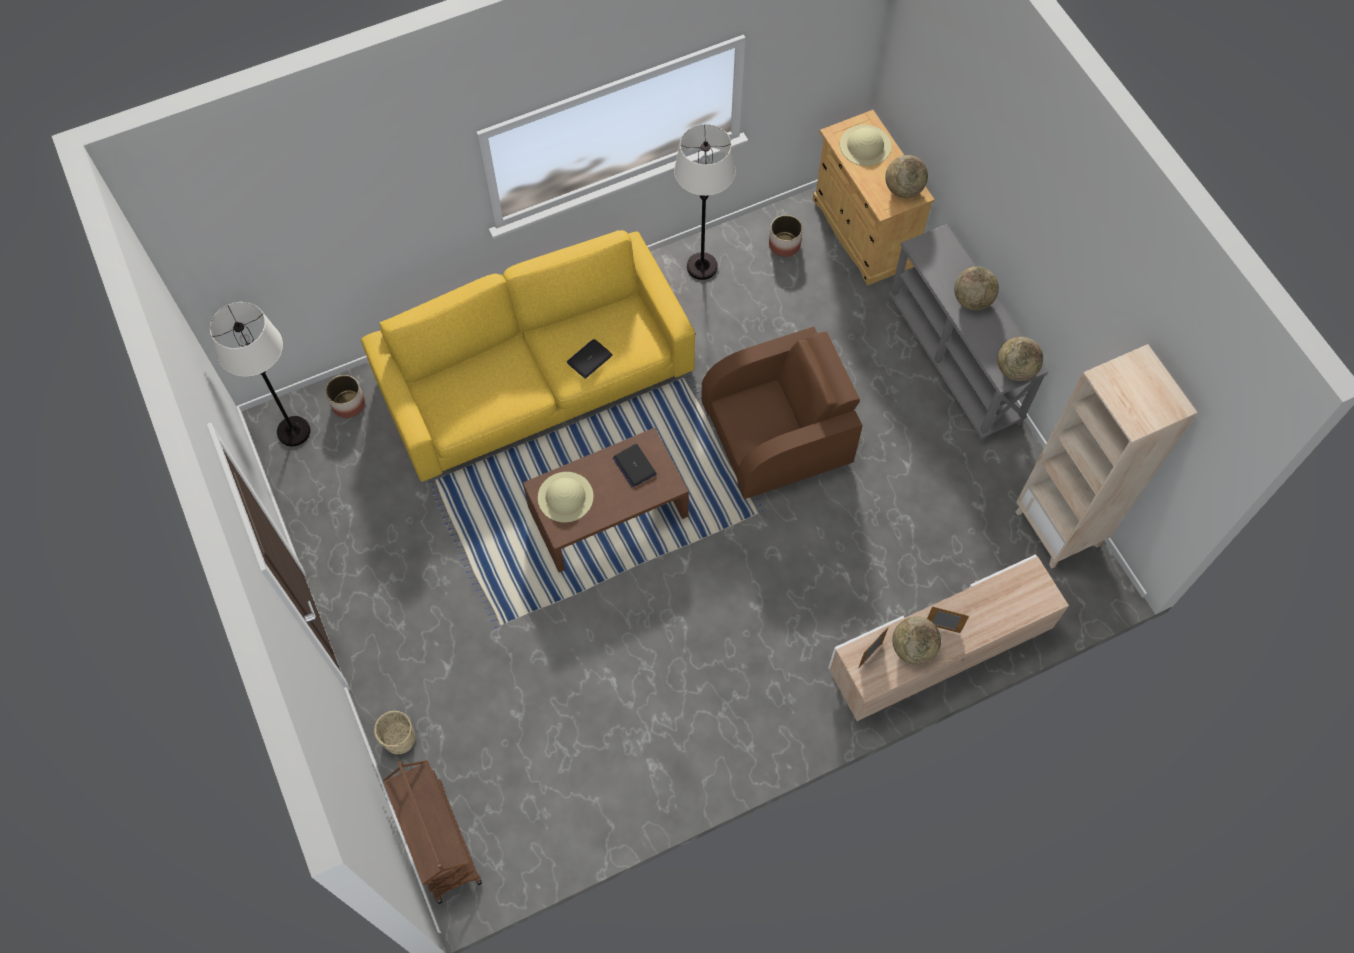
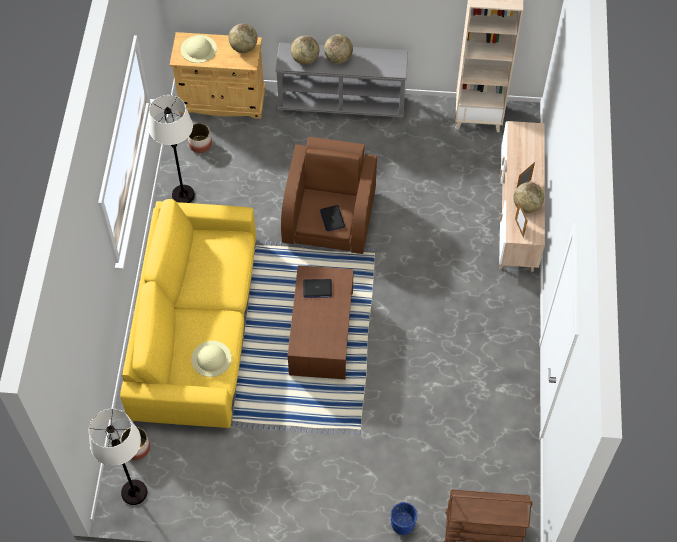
camera: 60 degrees left, 5 degrees down
beige planter [374,711,415,754] -> blue planter [391,502,418,535]
beige hat [538,472,594,523] -> beige hat moved to [191,341,232,377]
laptop [567,339,613,379] -> laptop moved to [320,205,345,231]
globe [997,337,1043,381] -> globe moved to [291,36,319,65]

